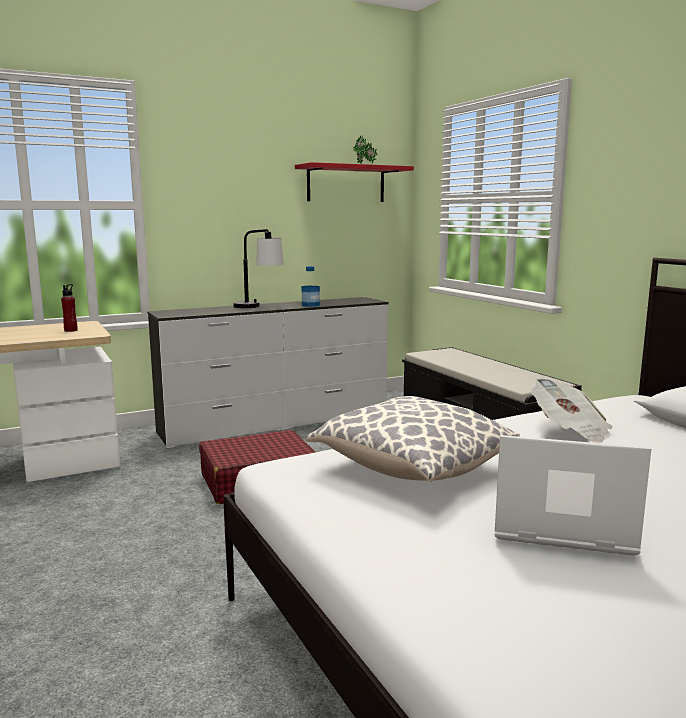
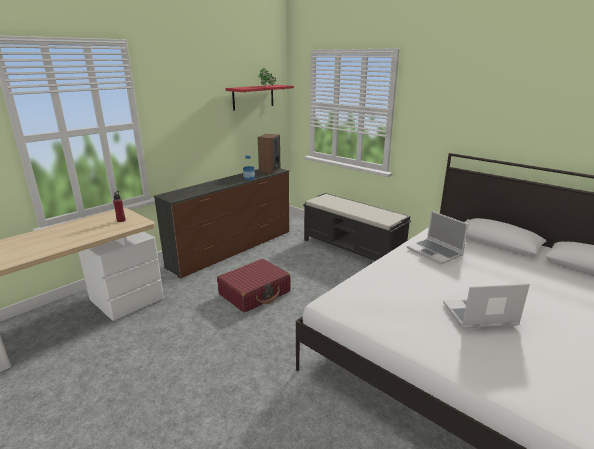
camera: 20 degrees left, 10 degrees up
white dresser [147,297,388,448] -> brown dresser [154,168,289,279]
table lamp [233,229,284,308] -> none
pillow [306,396,520,482] -> none
newspaper [531,378,613,443] -> laptop [407,211,468,264]
none -> speaker [258,134,280,174]

